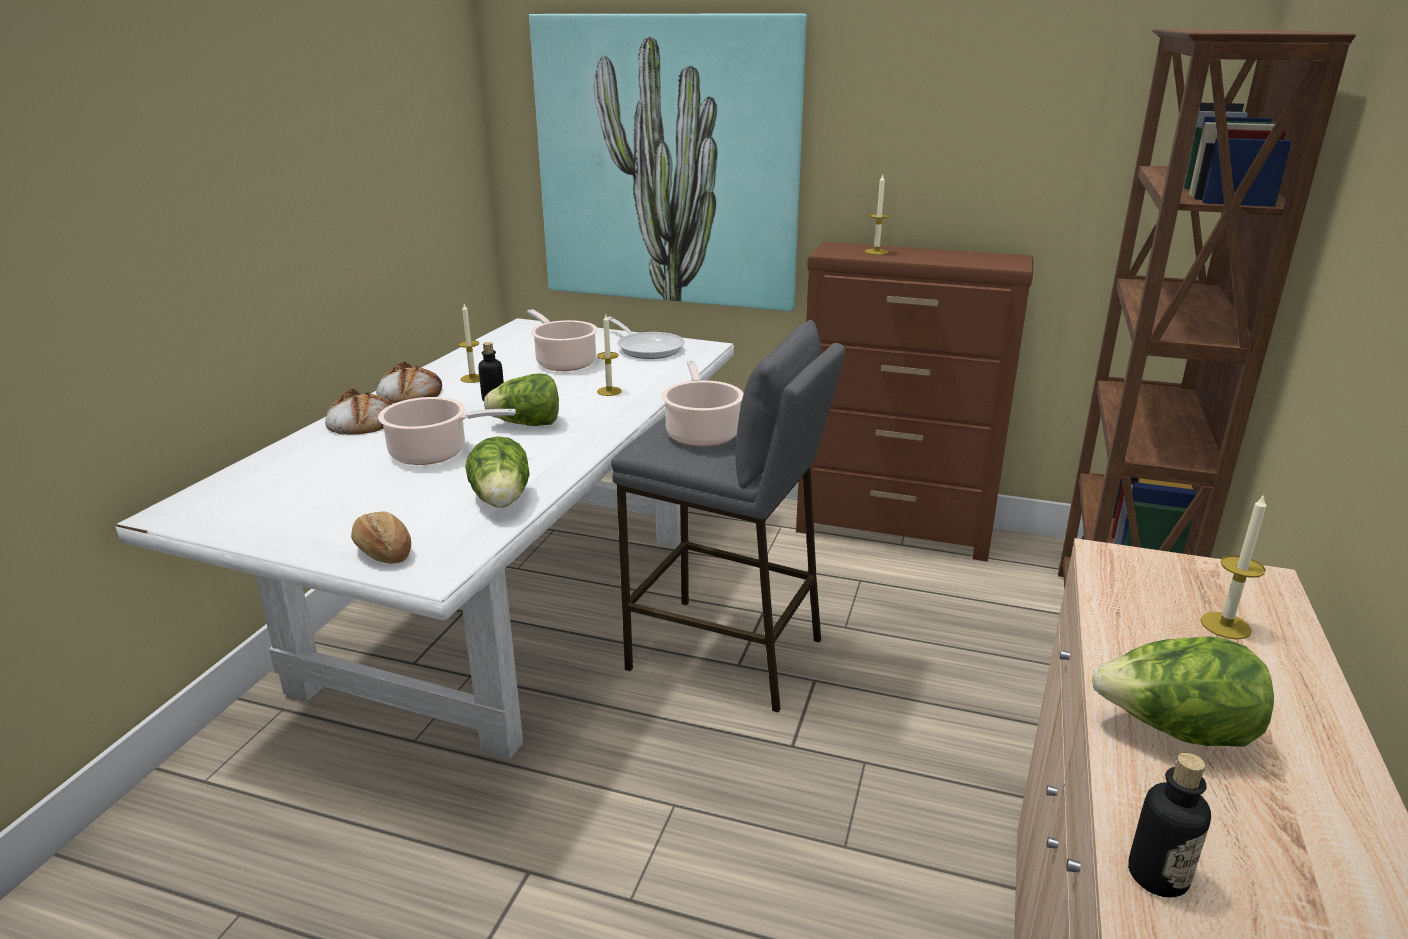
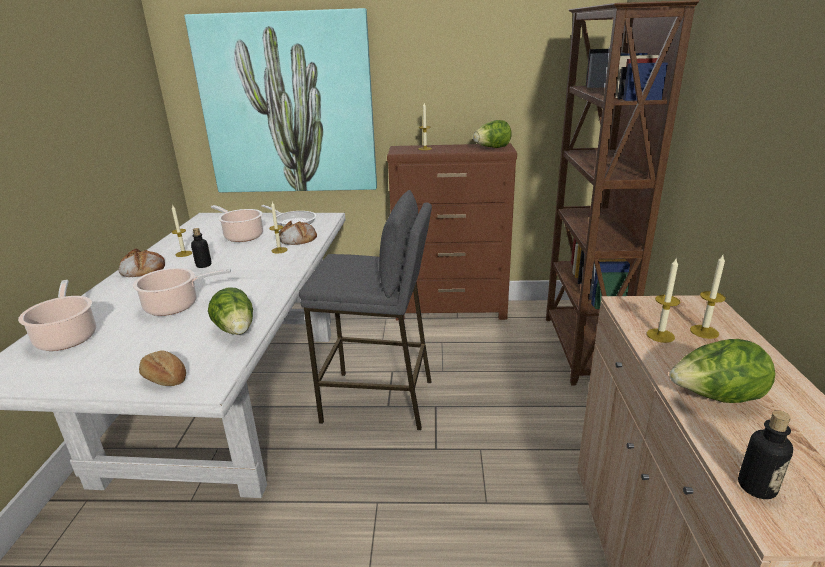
camera: 15 degrees left, 0 degrees up
bread [325,389,392,435] -> bread moved to [279,220,317,245]
lettuce [484,373,559,426] -> lettuce moved to [473,120,512,148]
cooking pot [662,360,744,446] -> cooking pot moved to [18,280,96,351]
none -> candle [647,257,680,343]

